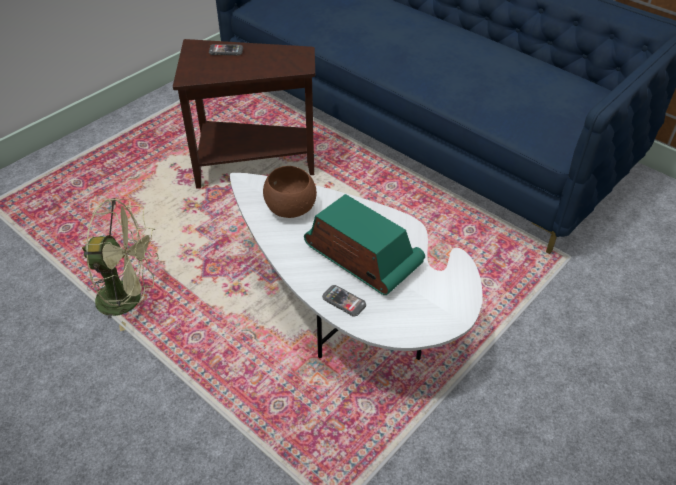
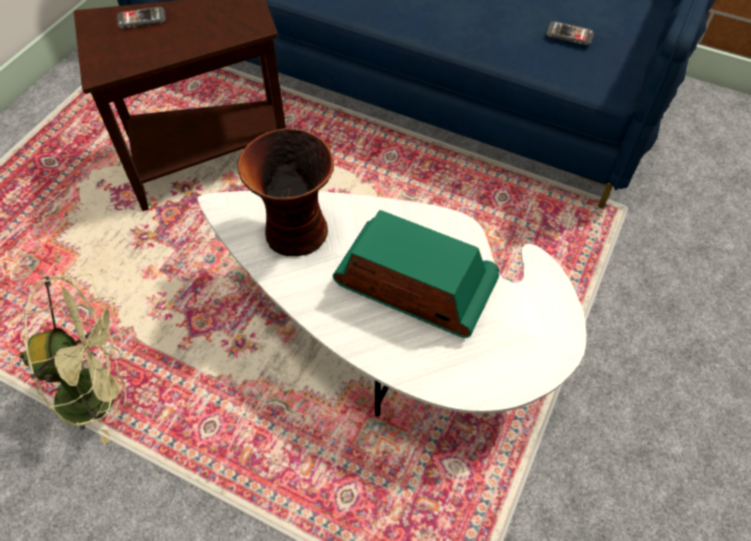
camera: 15 degrees left, 10 degrees up
brown bowl [263,166,317,218] -> vase [237,128,334,256]
phone [322,285,366,317] -> phone moved to [546,21,594,45]

